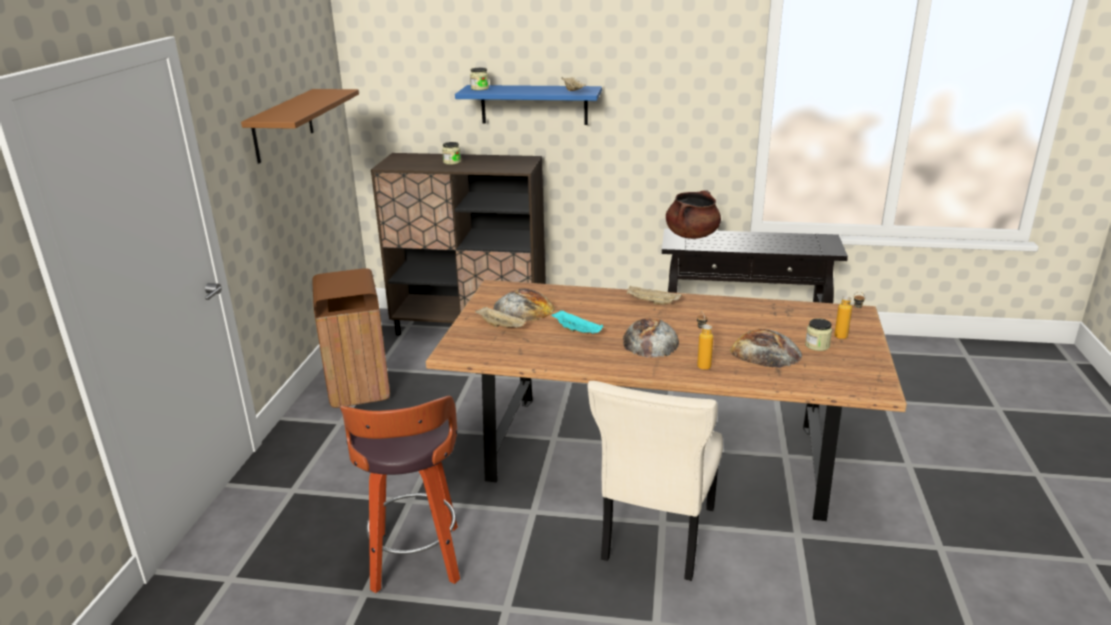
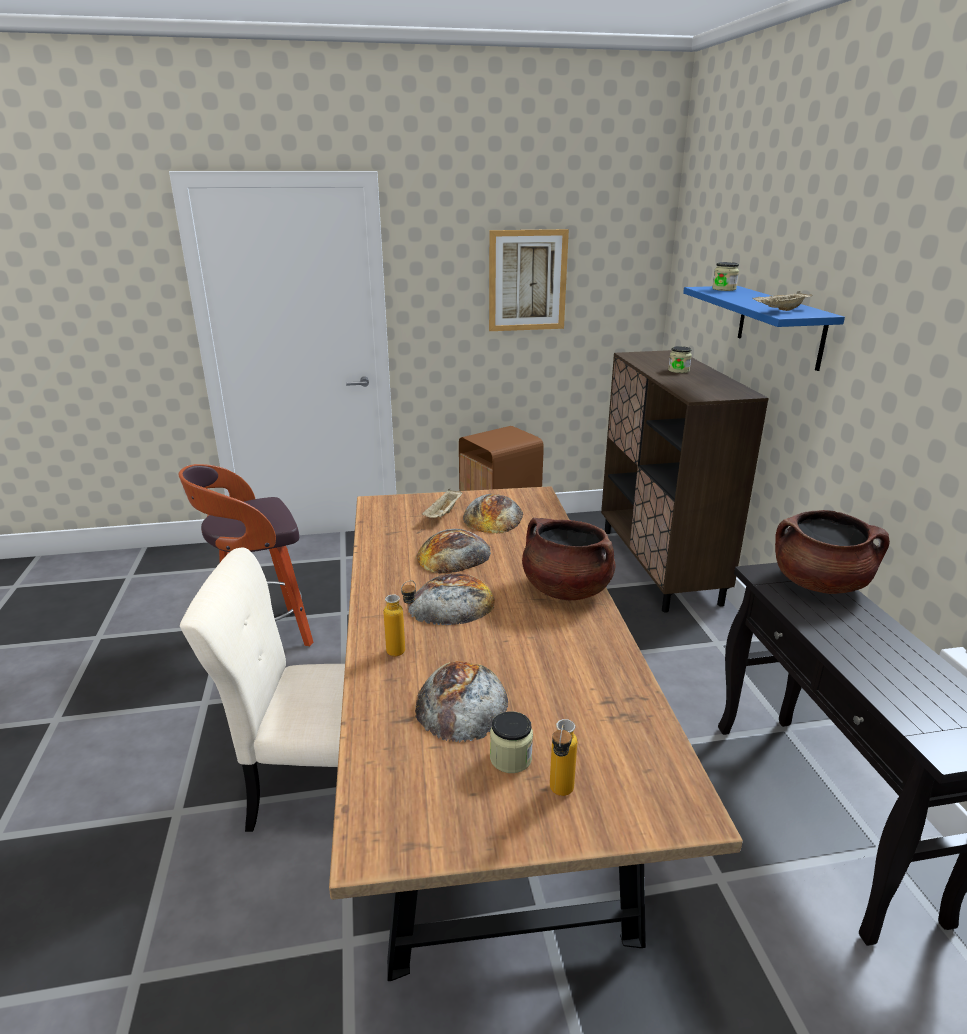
camera: 70 degrees right, 0 degrees up
brown shelf [241,89,359,164] -> picture [489,229,569,331]
turquoise tray [551,310,603,334] -> bread [416,529,491,573]
beige tray [626,286,681,305] -> brown cooking pot [522,518,616,600]

